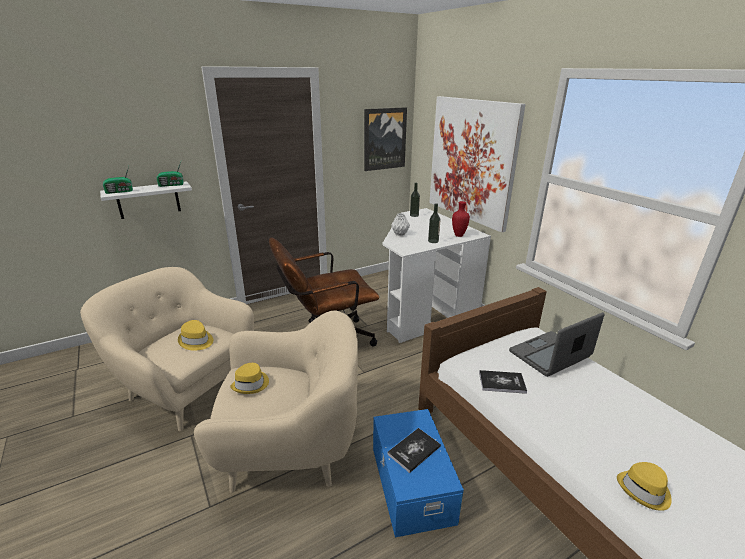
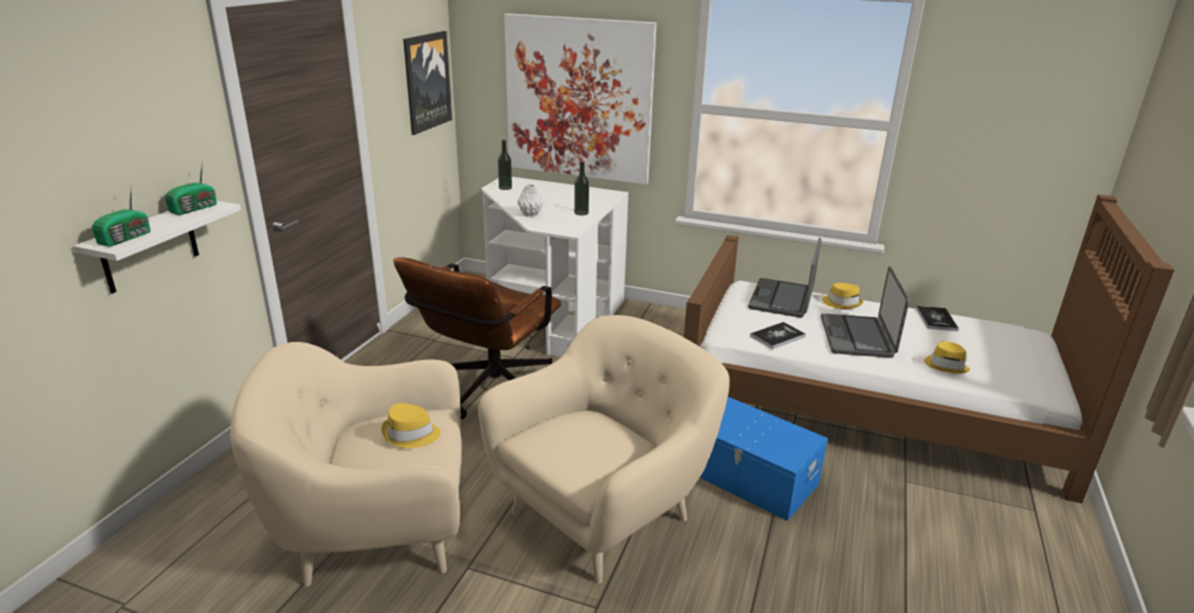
camera: 40 degrees left, 0 degrees up
yellow hat [230,363,269,394] -> yellow hat moved to [822,283,863,309]
book [387,428,441,473] -> book moved to [916,306,959,331]
red vase [452,201,470,237] -> none
none -> laptop [821,266,910,358]

